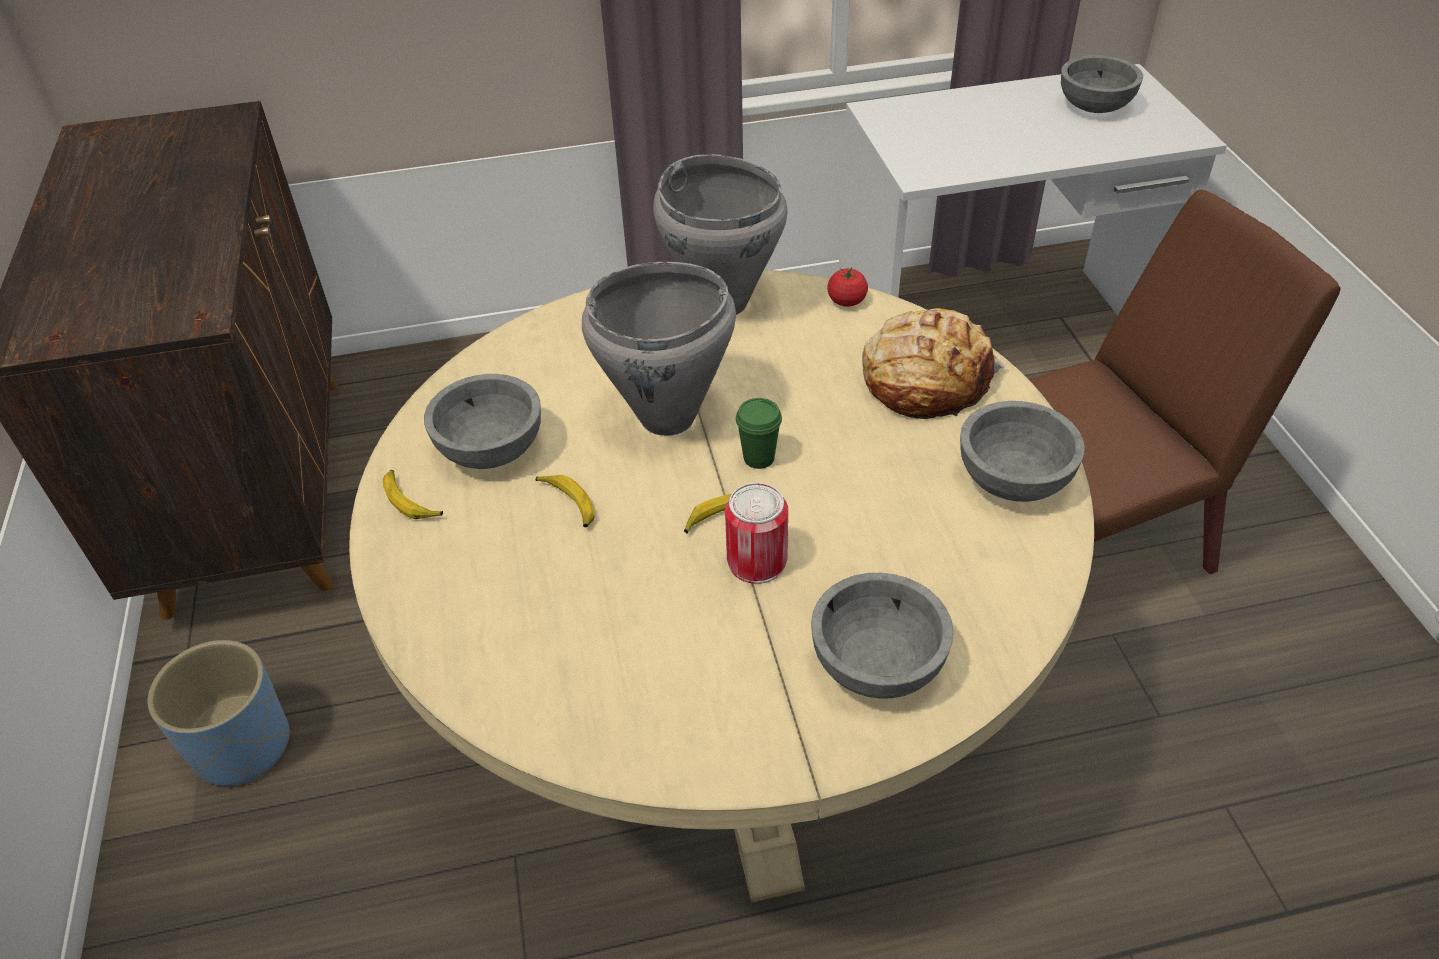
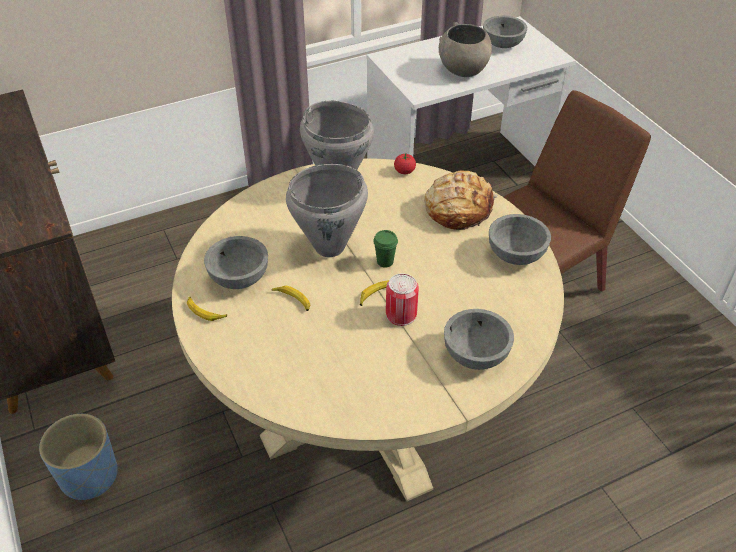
camera: 15 degrees left, 0 degrees up
none -> grey bowl [439,22,492,77]

